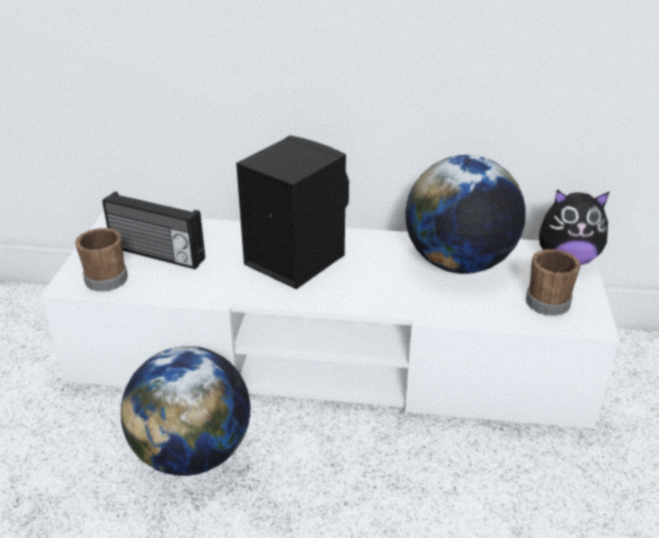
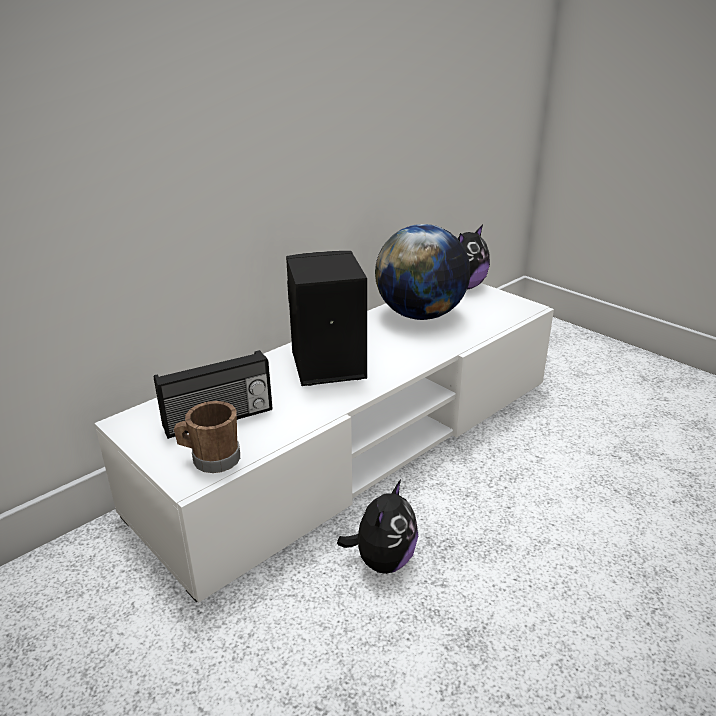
camera: 50 degrees left, 5 degrees down
globe [121,346,251,476] -> plush toy [337,479,418,574]
brown mug [526,249,581,316] -> none

